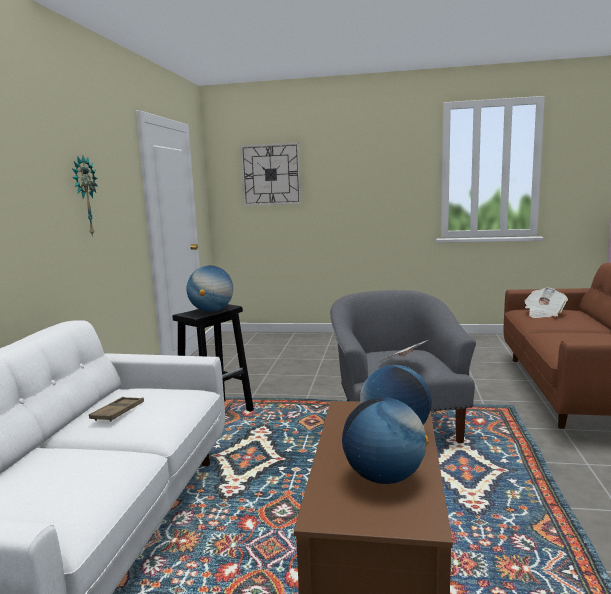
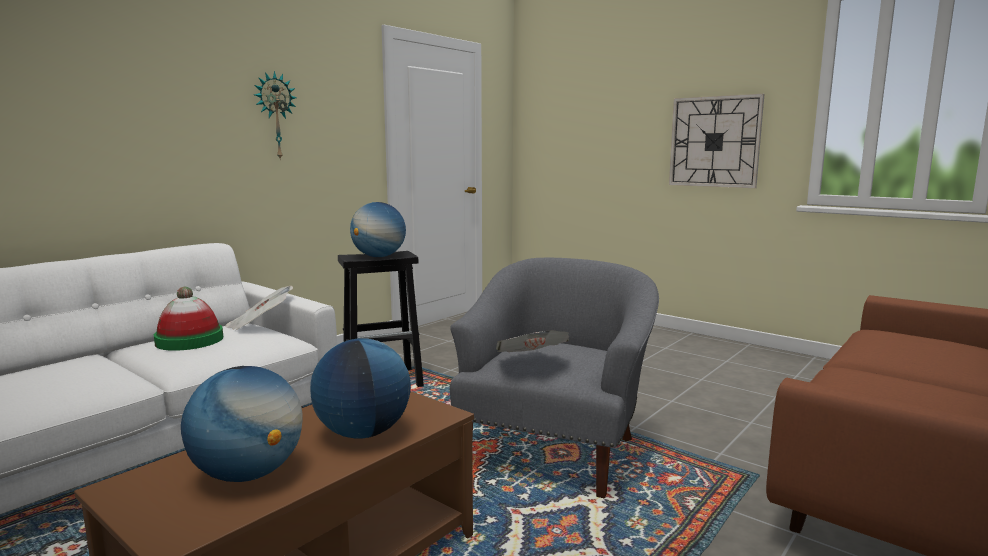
camera: 30 degrees right, 0 degrees up
brown tray [89,397,144,422] -> hat [154,287,223,351]
wall clock [240,142,302,206] -> wall clock moved to [669,94,764,188]
newspaper [525,288,568,318] -> newspaper moved to [225,286,293,330]

